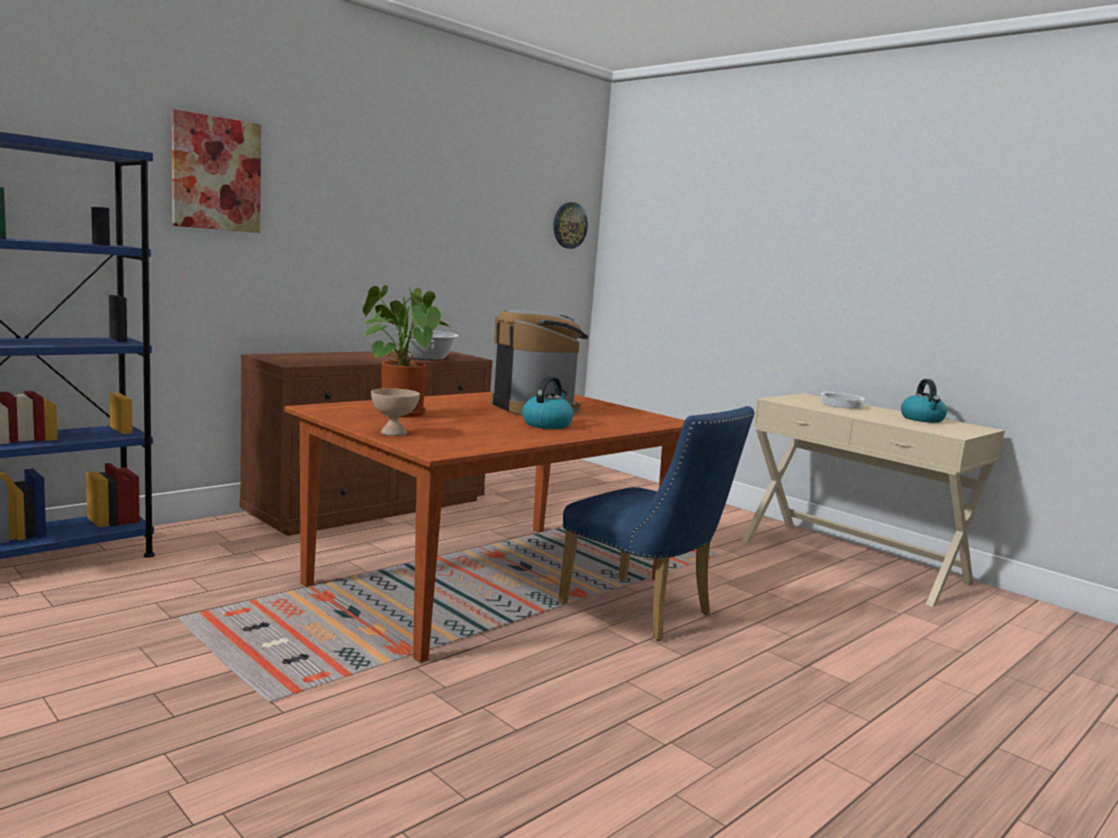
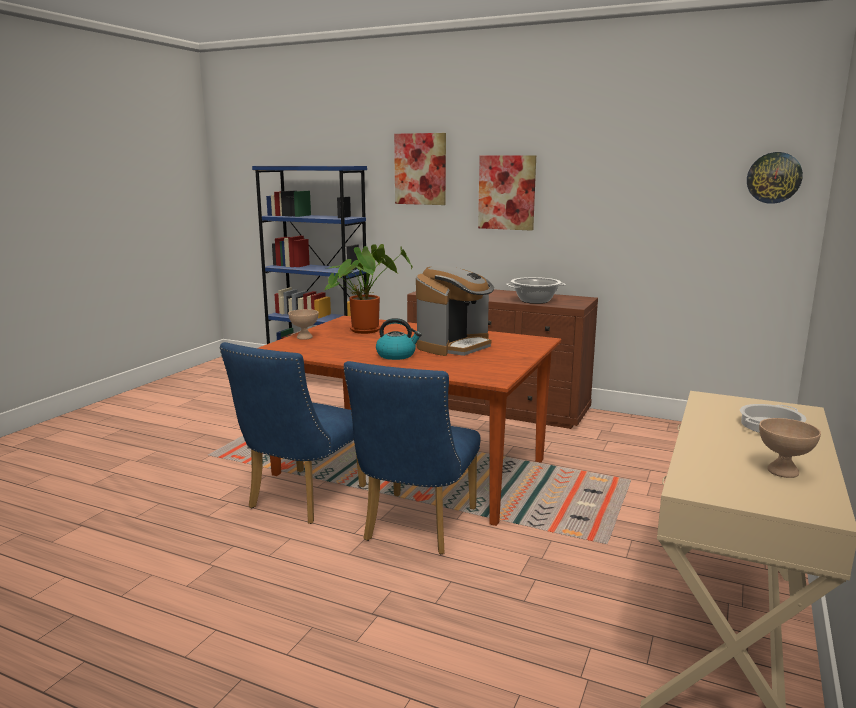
camera: 70 degrees right, 5 degrees up
kettle [901,379,947,423] -> beige bowl [759,418,821,478]
none -> blue chair [219,342,366,524]
none -> picture [478,155,536,231]

